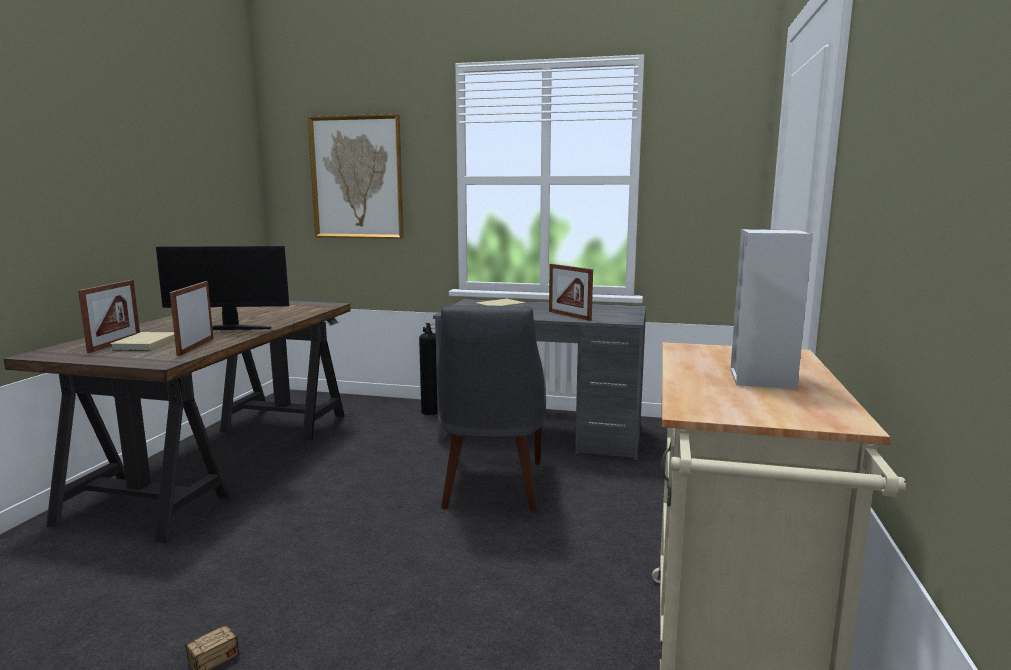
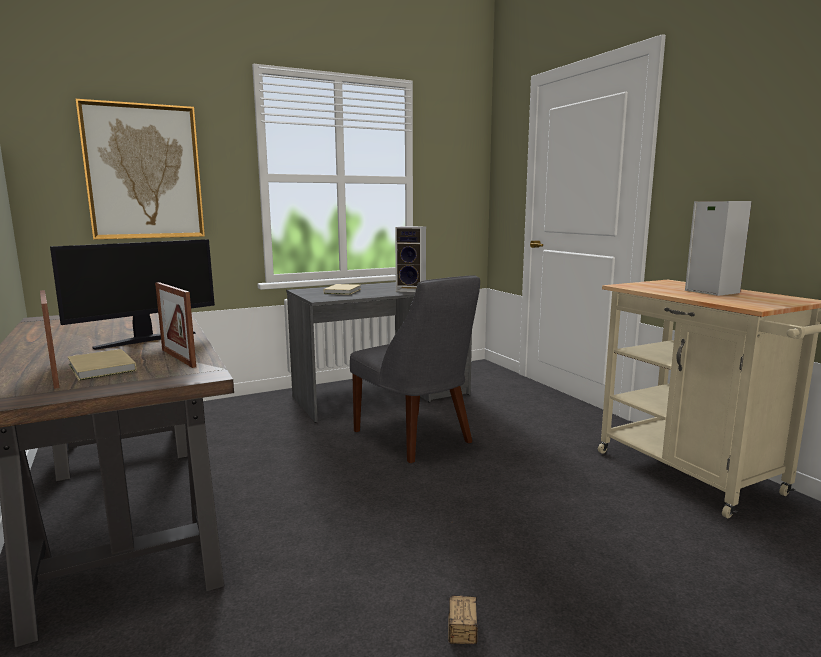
camera: 40 degrees left, 0 degrees up
fire extinguisher [419,323,438,415] -> none
picture frame [549,264,593,321] -> speaker [395,226,426,292]

